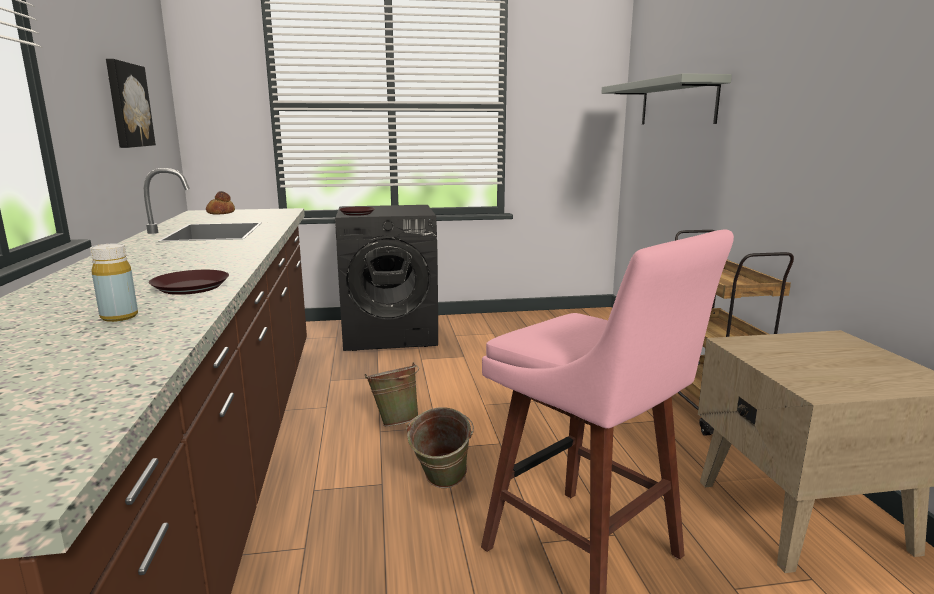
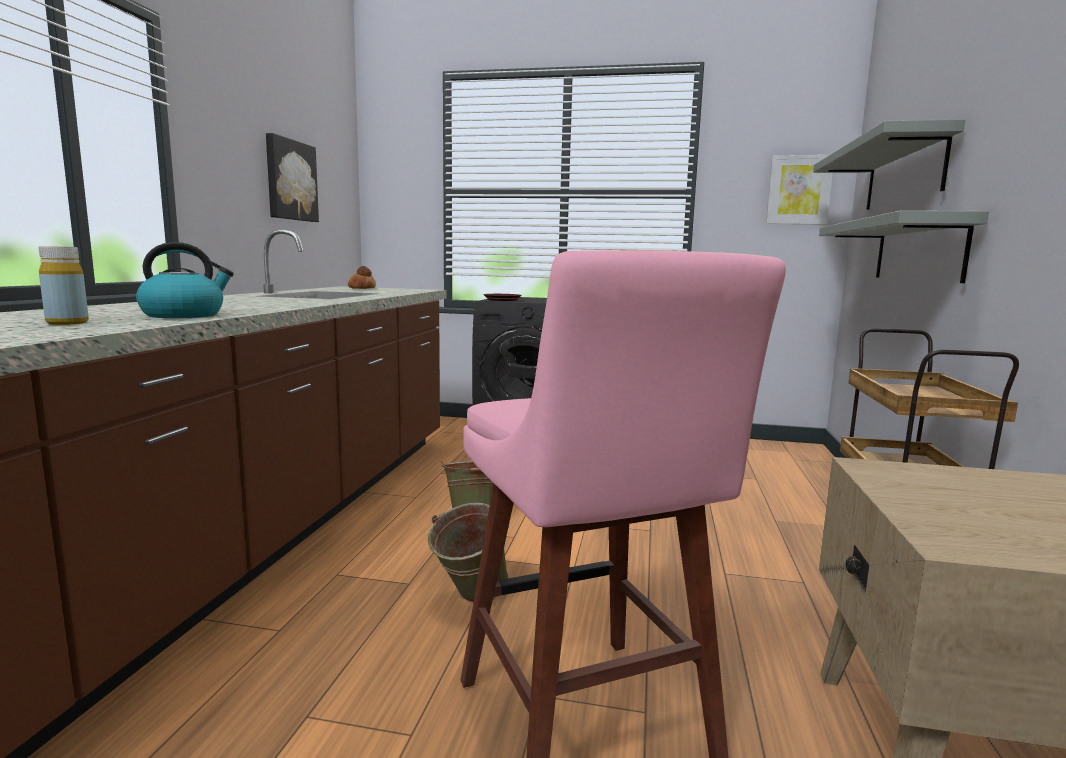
camera: 20 degrees right, 5 degrees down
brown plate [149,270,229,295] -> kettle [136,242,234,318]
none -> picture [766,155,833,225]
none -> grey shelf [819,210,989,283]

